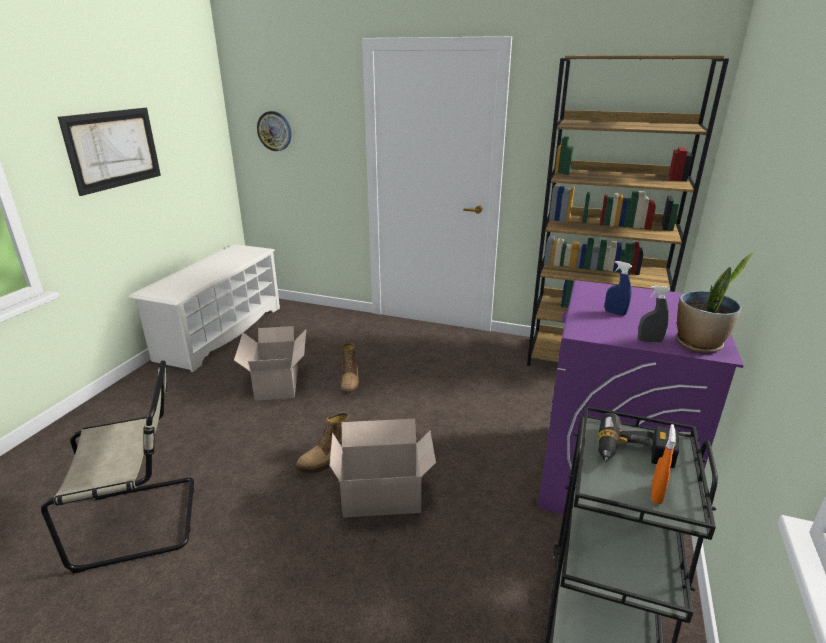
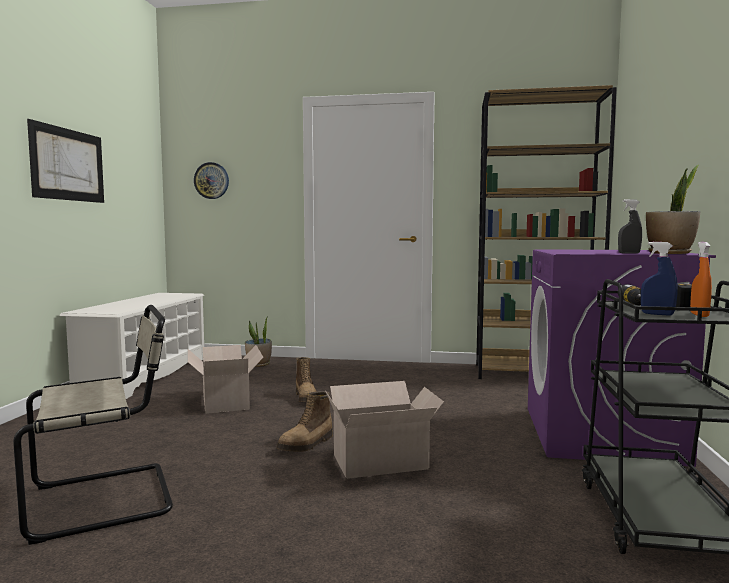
camera: 10 degrees left, 20 degrees down
blue spray bottle [605,261,632,316] -> blue spray bottle moved to [641,242,678,316]
none -> potted plant [245,318,272,367]

